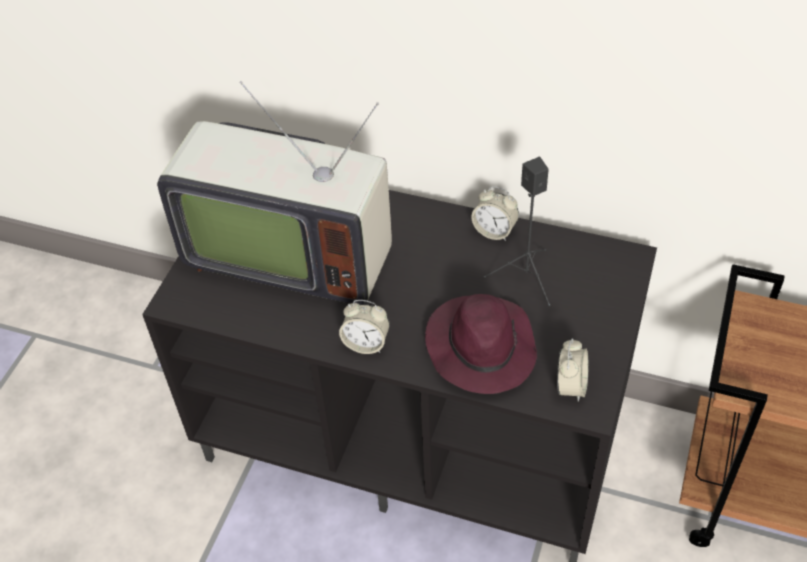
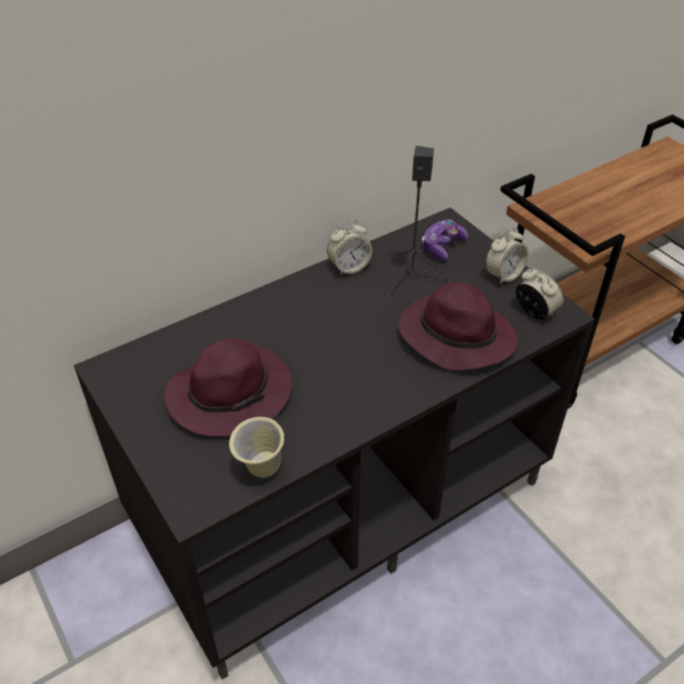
camera: 55 degrees left, 5 degrees down
television [157,81,392,304] -> purple hat [165,338,292,437]
alarm clock [339,300,390,354] -> alarm clock moved to [485,227,529,285]
none -> beige mug [229,417,284,478]
none -> game controller [422,219,469,261]

